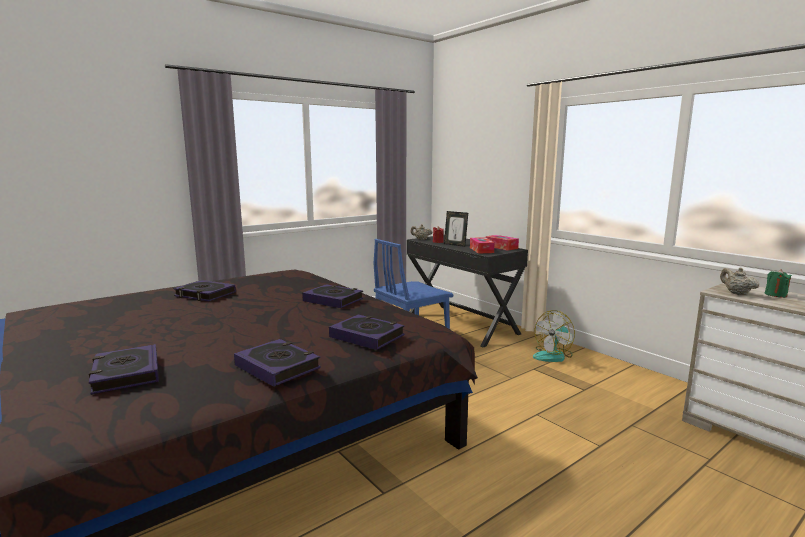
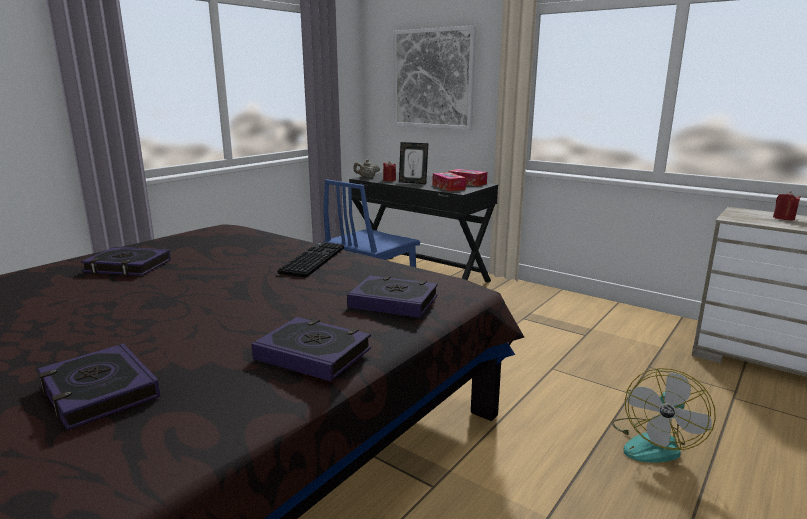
camera: 15 degrees left, 5 degrees up
book [302,284,363,308] -> keyboard [278,242,344,278]
fan [533,310,575,362] -> fan moved to [612,368,716,463]
beige teapot [720,267,759,295] -> none
green candle [765,269,792,298] -> red candle [773,191,801,220]
none -> picture [394,25,476,130]

